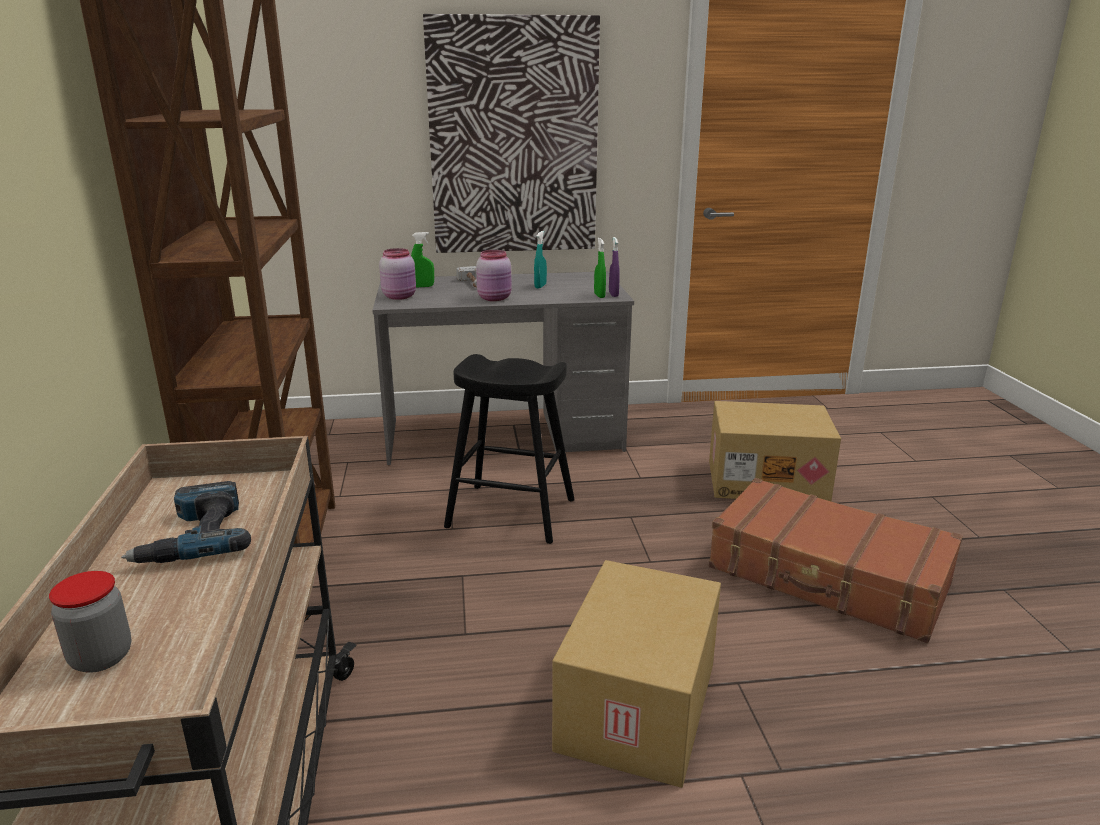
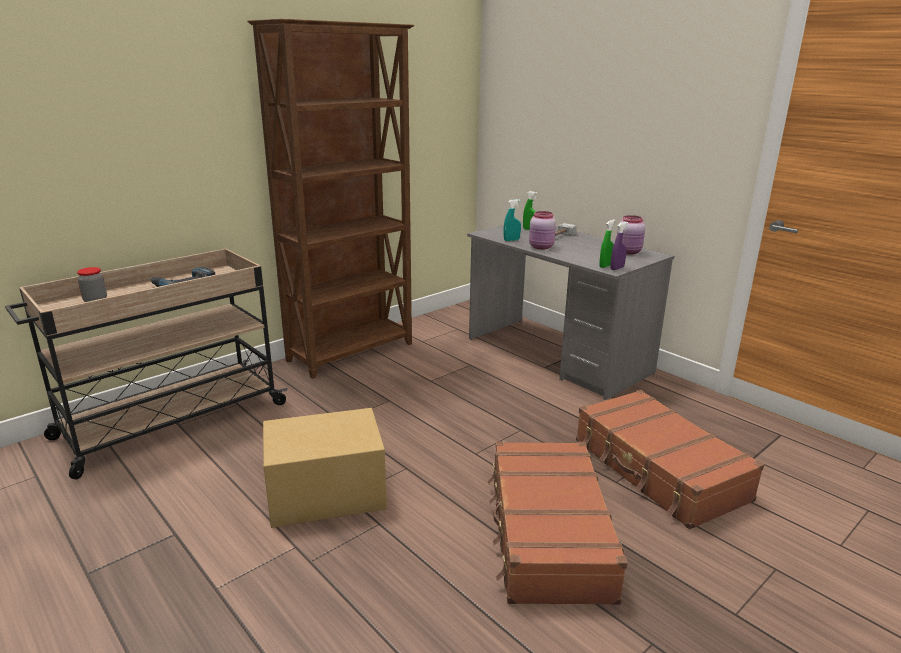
camera: 55 degrees right, 0 degrees up
pink jar [379,248,416,300] -> pink jar moved to [617,215,645,254]
picture [423,14,600,253] -> none
black stool [444,354,575,544] -> none
turquoise spray bottle [534,231,547,288] -> turquoise spray bottle moved to [504,199,521,241]
cardboard box [709,401,841,501] -> brown suitcase [576,390,764,529]

